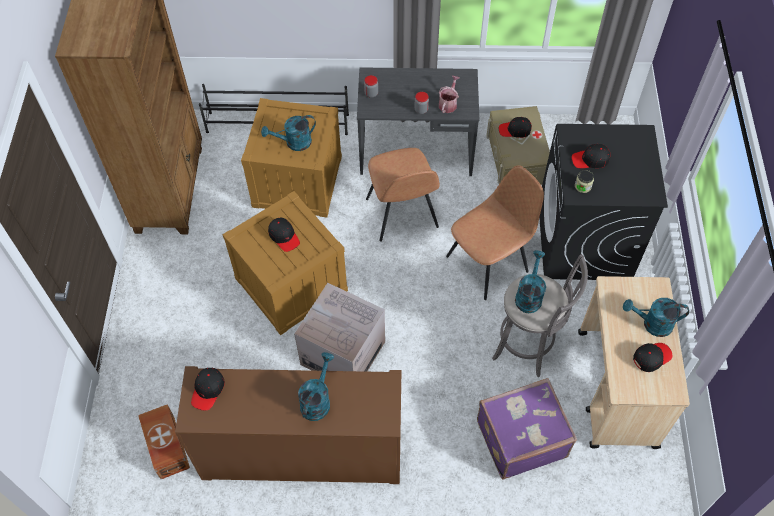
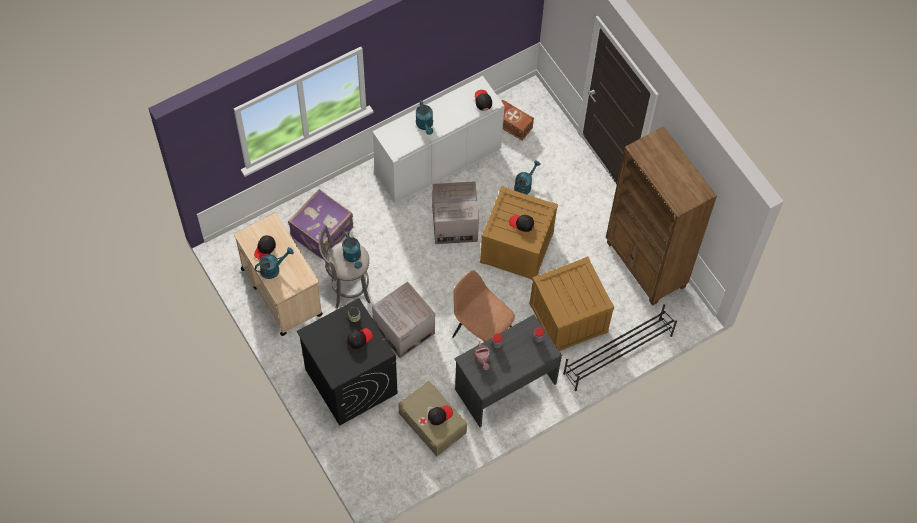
camera: 145 degrees right, 5 degrees up
brown cabinet [175,366,402,484] -> white cabinet [372,76,505,203]
turquoise watering can [261,115,316,151] -> turquoise watering can moved to [514,160,541,194]
brown chair [446,165,544,300] -> cardboard box [372,281,435,358]

